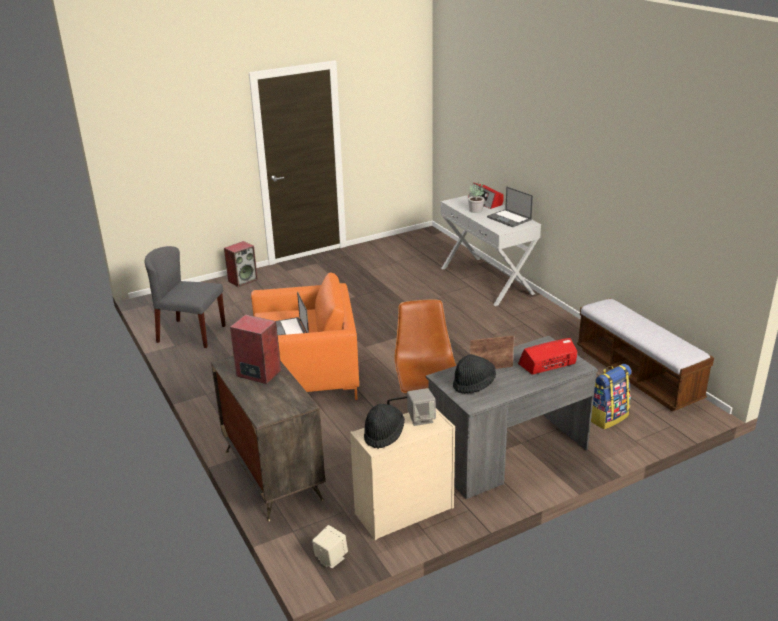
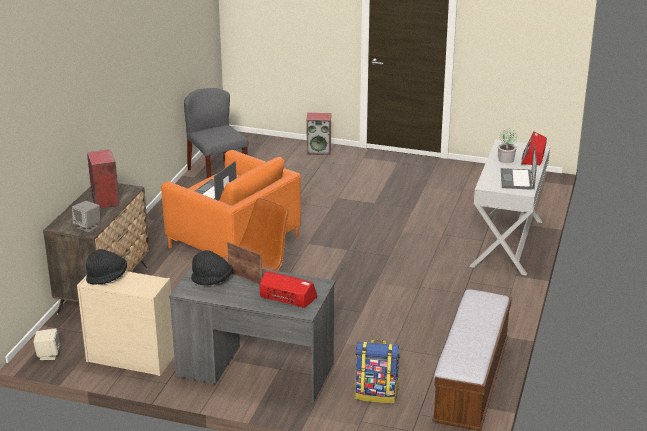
camera: 45 degrees right, 0 degrees up
grey speaker [407,388,436,426] -> grey speaker moved to [72,201,100,232]

